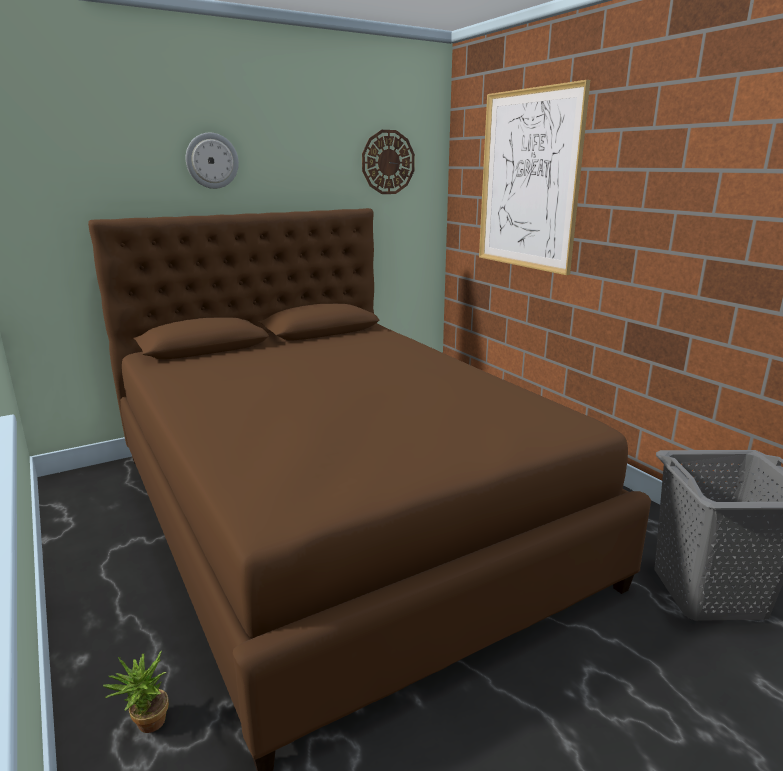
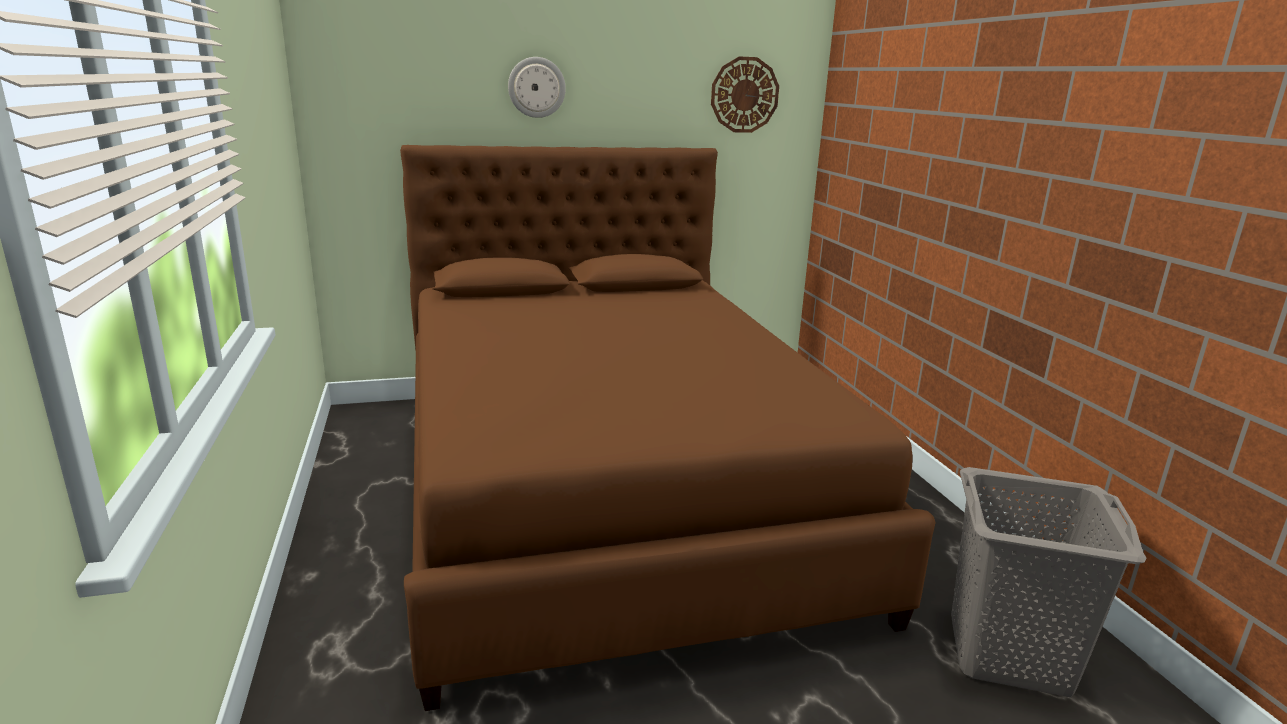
camera: 15 degrees right, 0 degrees up
potted plant [103,651,169,733] -> none
picture [479,80,590,275] -> none

